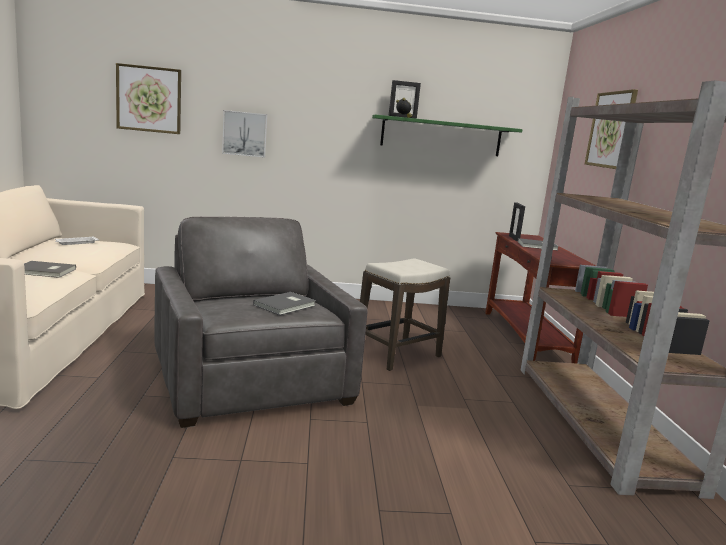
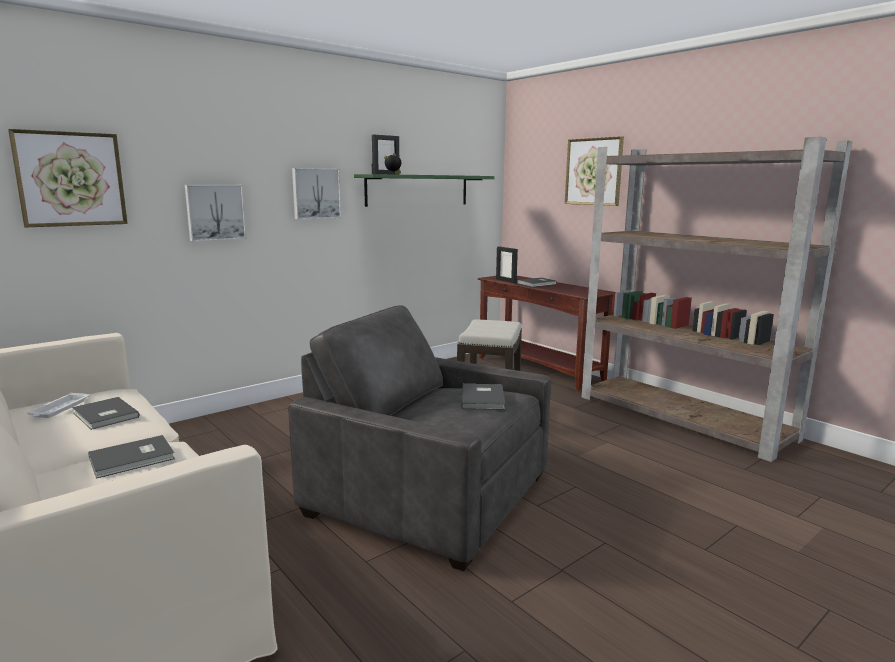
camera: 35 degrees left, 0 degrees up
none -> grey book [72,397,139,430]
none -> picture [292,168,341,220]

